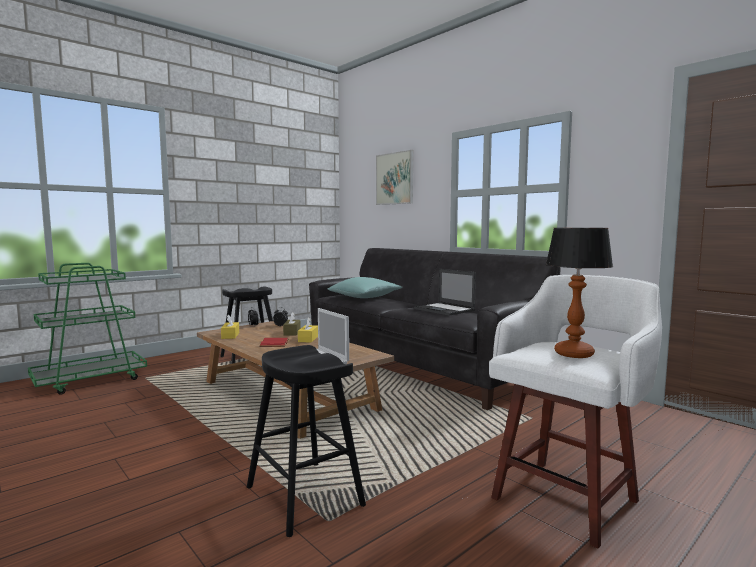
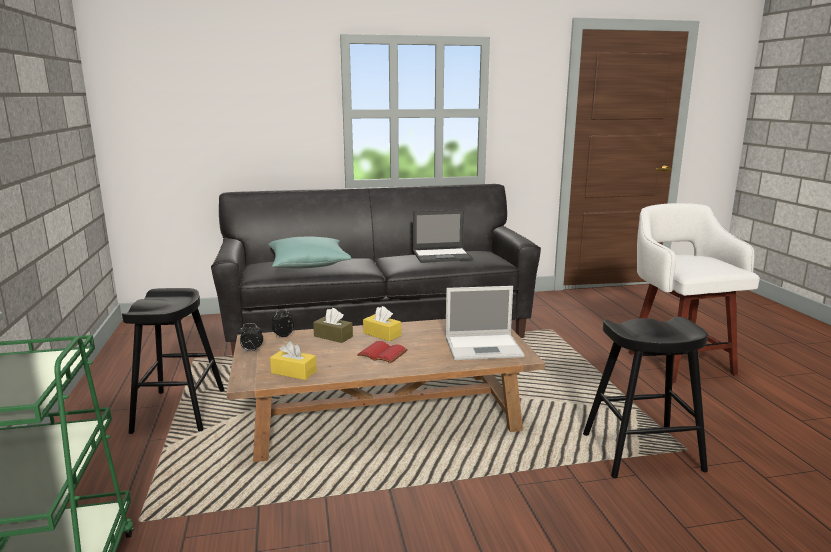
camera: 60 degrees left, 10 degrees up
picture [376,150,413,205] -> none
table lamp [546,228,613,358] -> none

